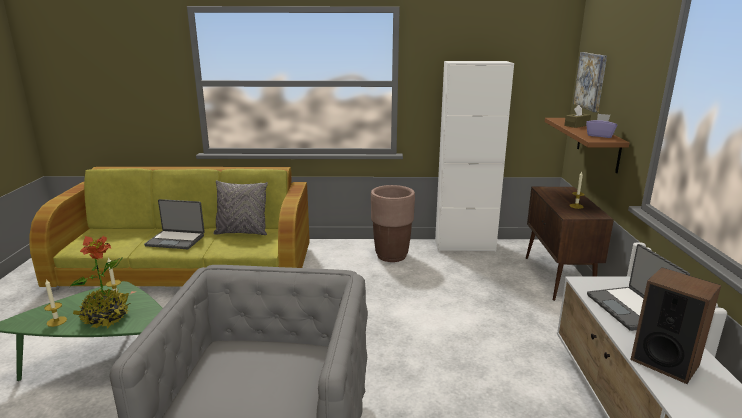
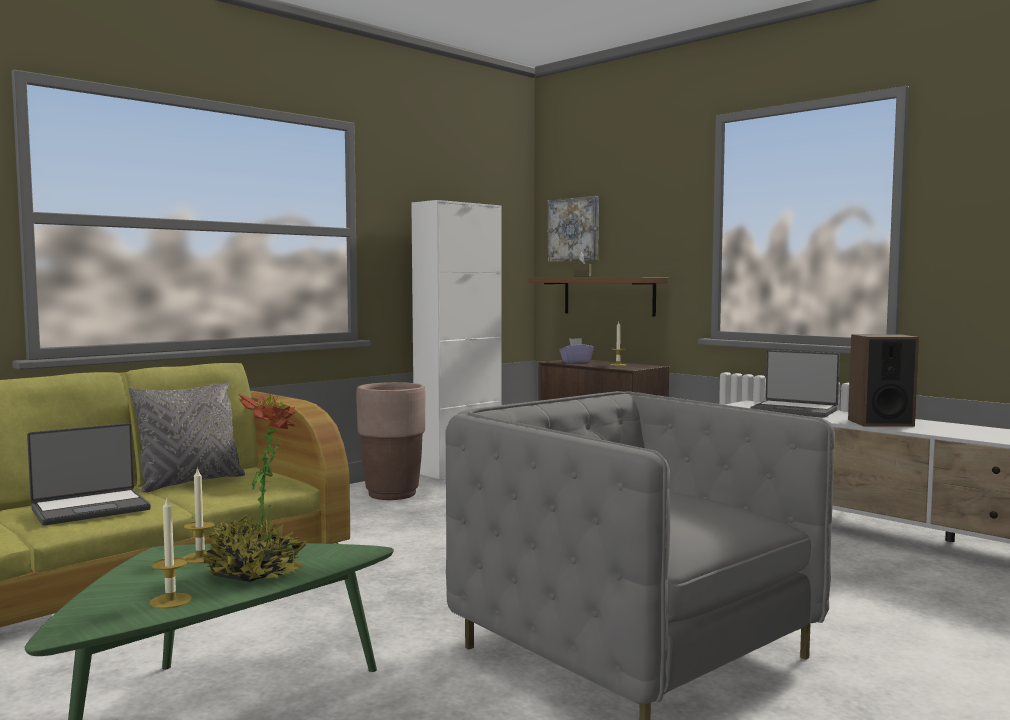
camera: 45 degrees left, 15 degrees down
purple tissue box [586,114,617,138] -> purple tissue box moved to [559,338,593,363]

